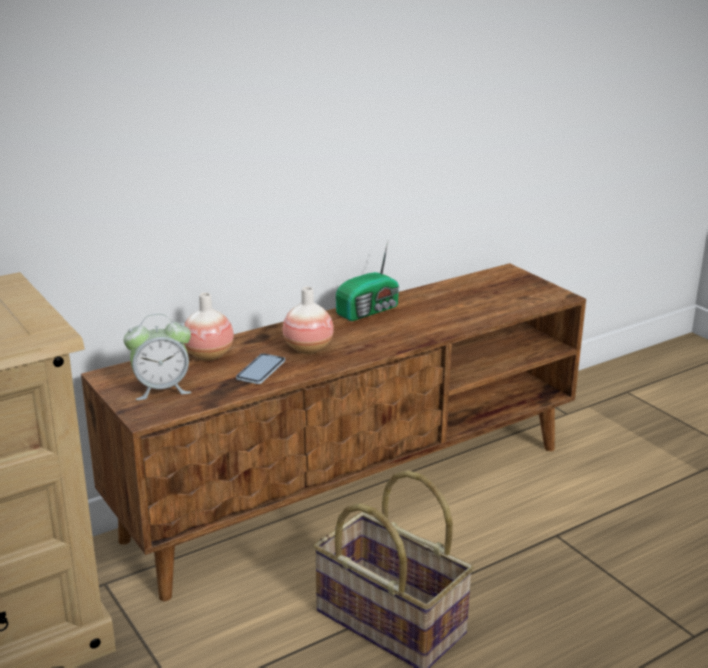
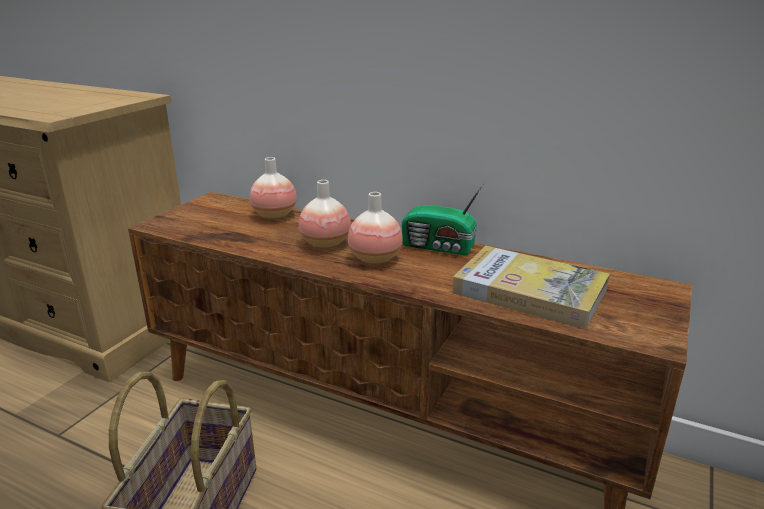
camera: 60 degrees right, 0 degrees up
alarm clock [124,314,192,400] -> none
phone [236,354,285,384] -> none
none -> vase [348,192,403,265]
none -> book [452,246,610,329]

